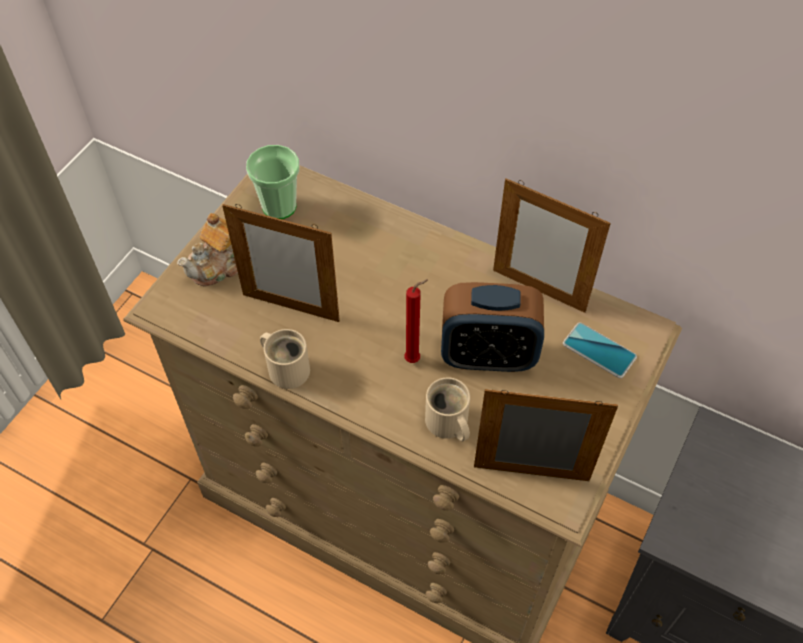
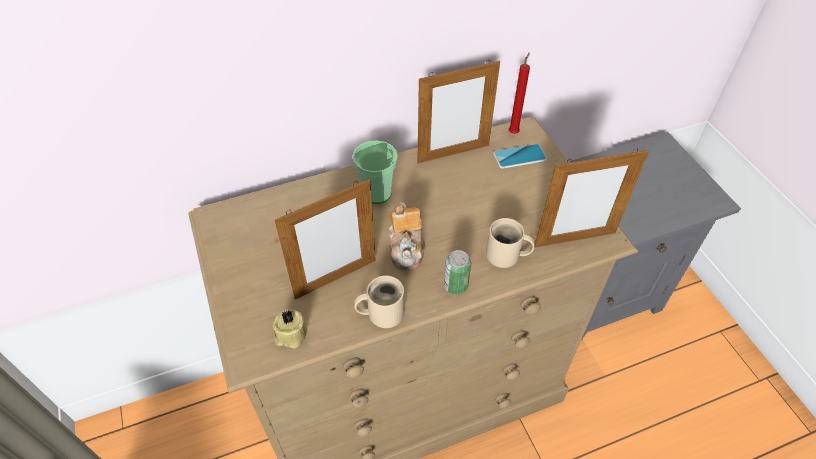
camera: 50 degrees left, 5 degrees down
teapot [177,213,238,286] -> teapot moved to [389,202,425,270]
cup [246,145,299,219] -> cup moved to [353,141,398,204]
red candle [404,279,428,363] -> red candle moved to [509,53,530,134]
alarm clock [441,282,544,372] -> none
picture frame [474,389,618,481] -> picture frame turned 150 degrees counterclockwise [535,148,649,248]
none -> beige candle [272,309,306,349]
none -> can [444,250,471,294]

